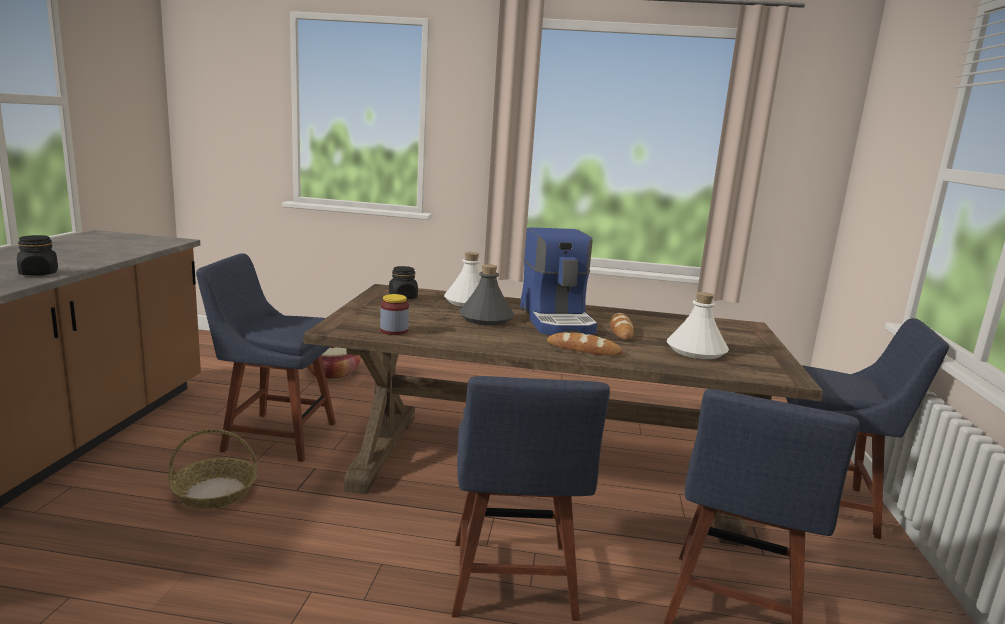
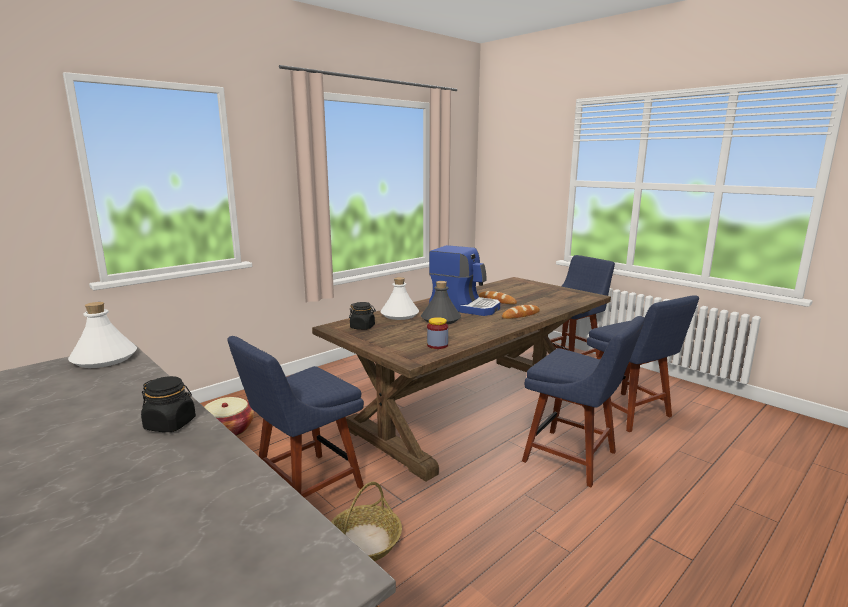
camera: 50 degrees left, 0 degrees up
white bottle [667,292,729,359] -> white bottle moved to [68,302,137,368]

